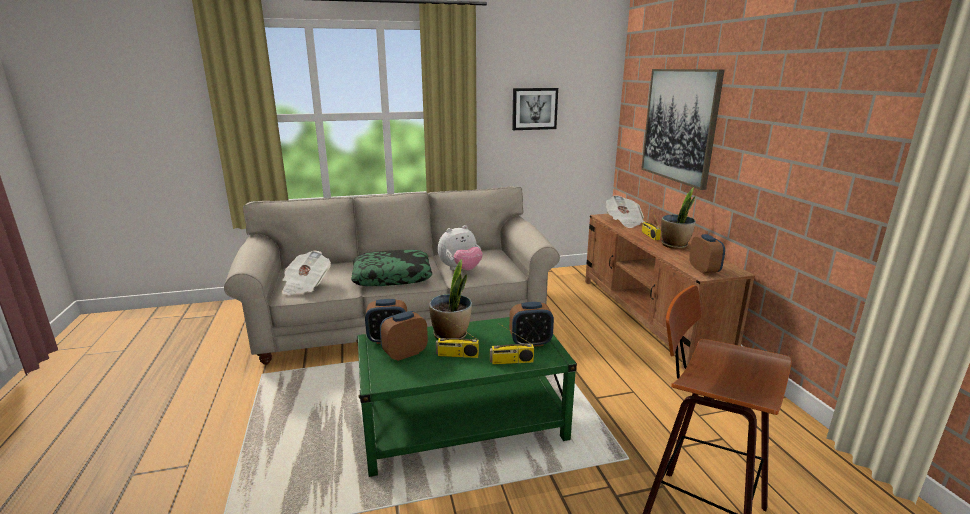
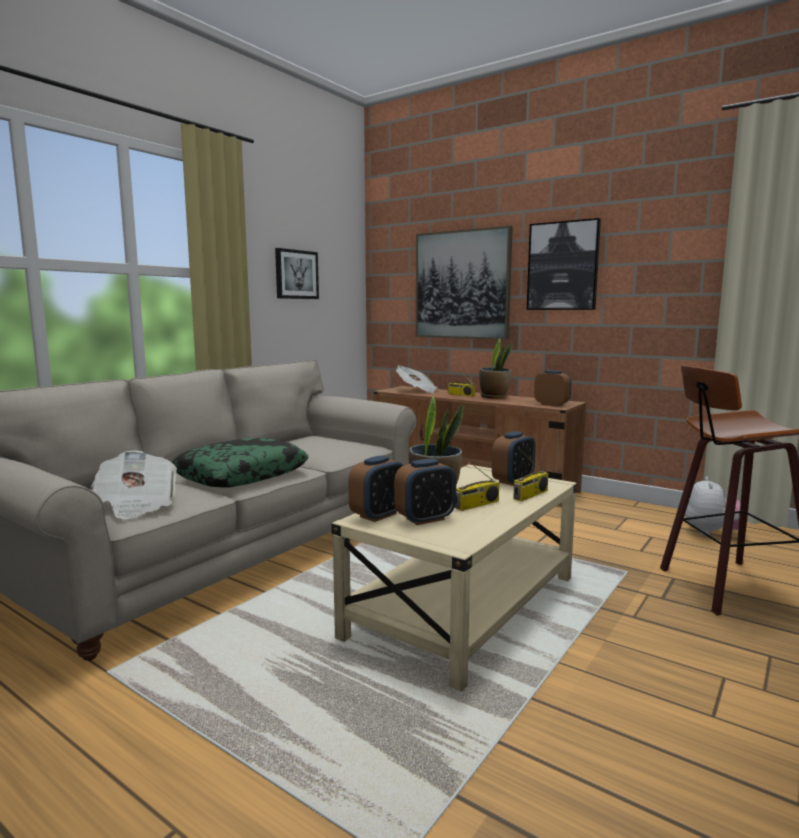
camera: 40 degrees left, 10 degrees down
green coffee table [356,317,577,477] -> beige coffee table [331,464,577,691]
alarm clock [380,311,428,361] -> alarm clock turned 135 degrees counterclockwise [394,458,456,525]
plush toy [438,225,483,270] -> plush toy moved to [685,476,741,536]
none -> picture [527,218,601,310]

